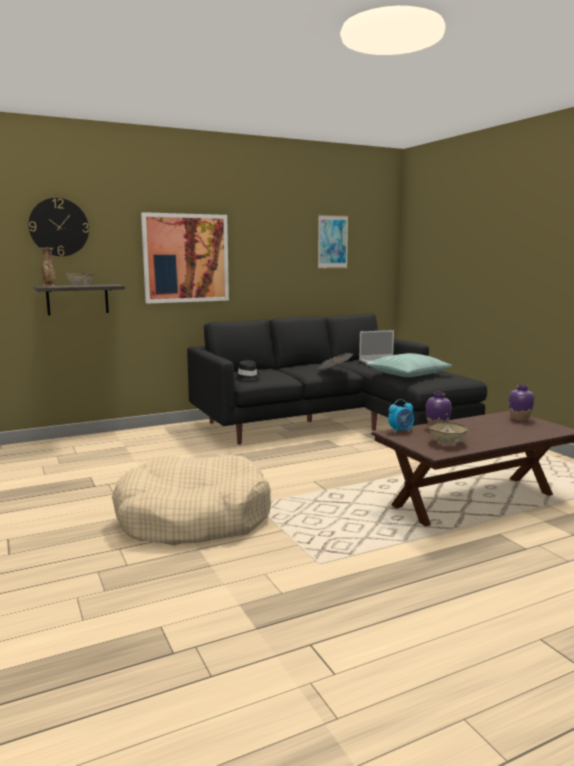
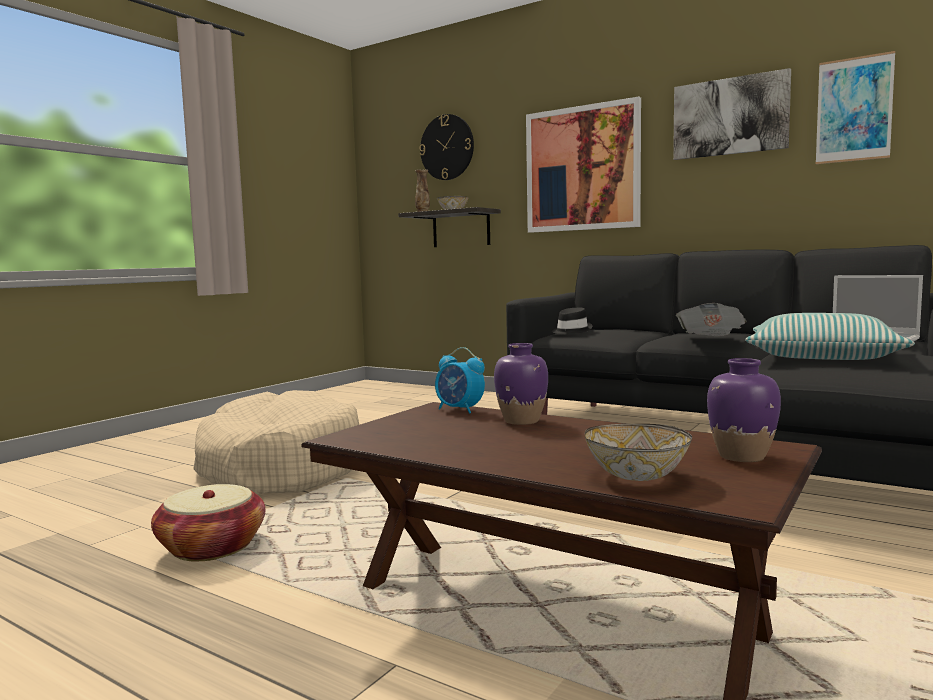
camera: 60 degrees right, 5 degrees down
bowl [428,422,468,444] -> bowl moved to [585,424,692,481]
none -> basket [151,484,265,561]
none -> picture [673,68,791,160]

